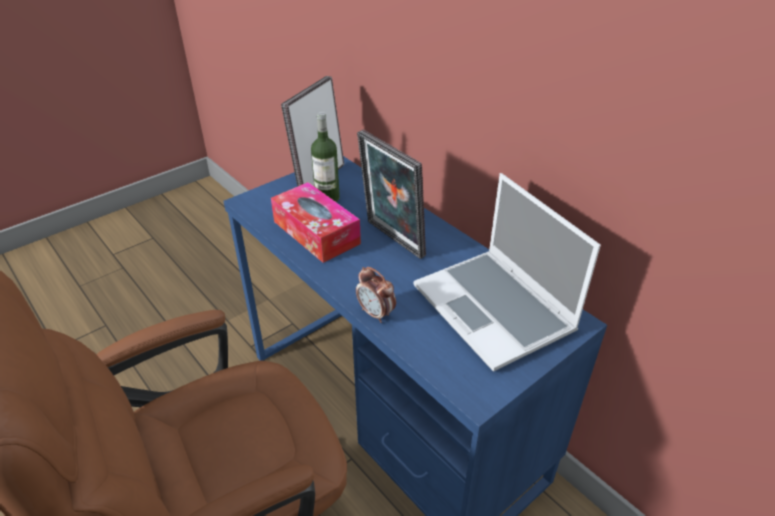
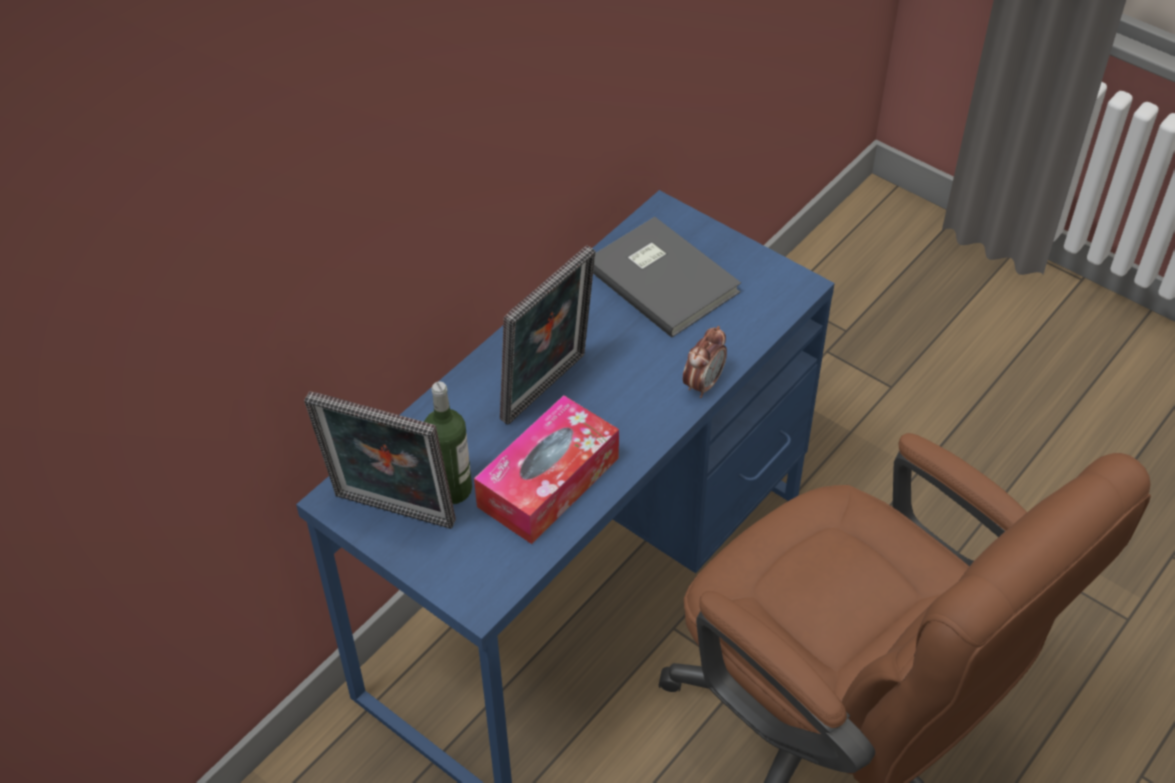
camera: 100 degrees left, 10 degrees up
laptop [414,173,601,372] -> grey book [593,217,741,338]

